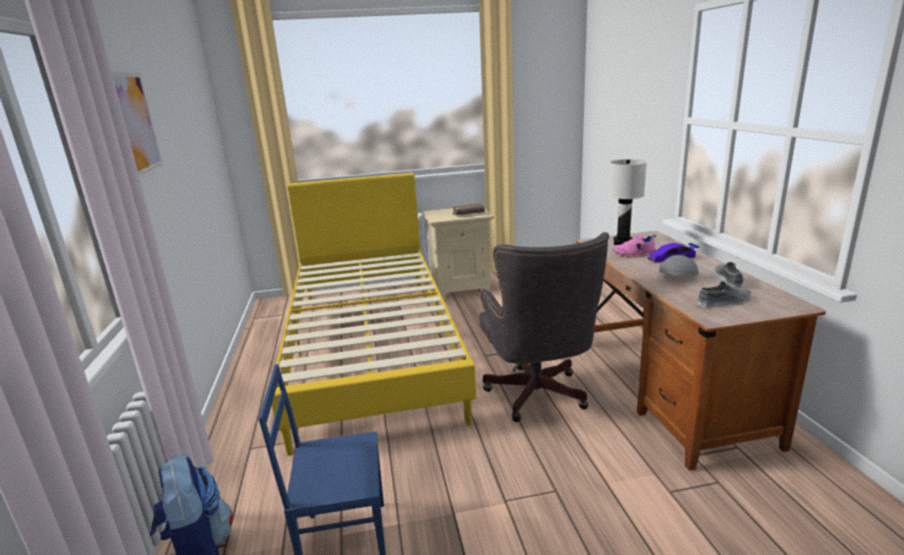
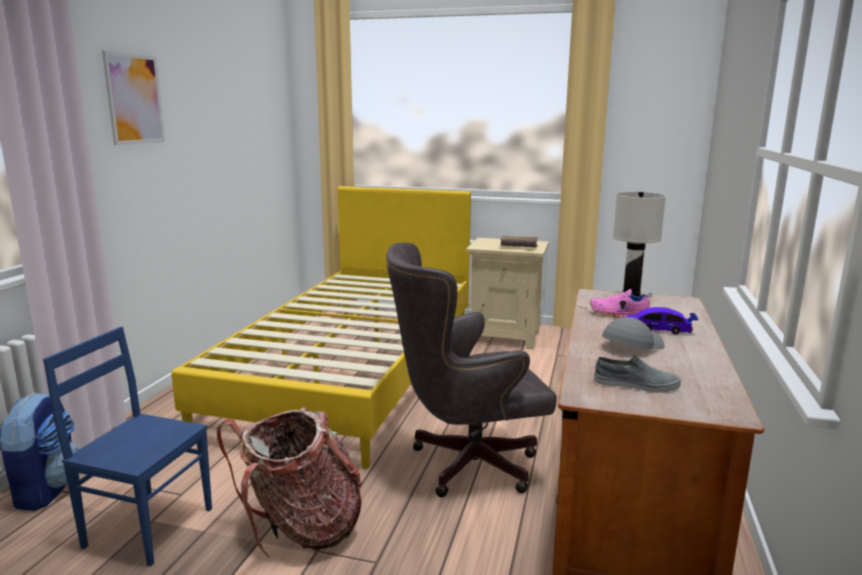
camera: 25 degrees right, 5 degrees down
grey office chair [479,232,609,422] -> grey office chair turned 60 degrees clockwise [386,243,557,497]
grey shoe [715,262,743,288] -> none
none -> backpack [217,407,362,559]

